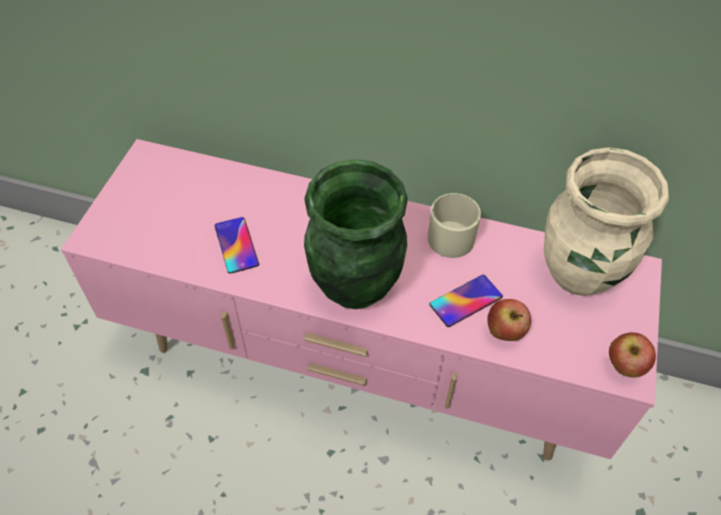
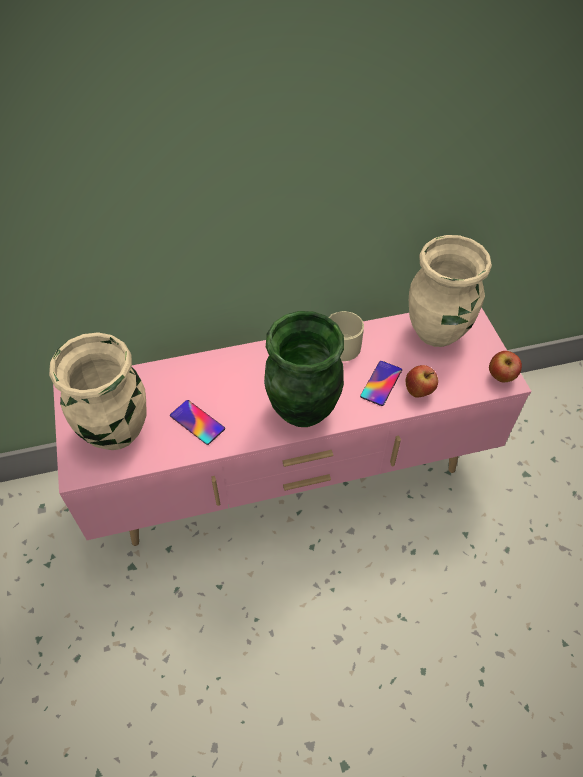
camera: 30 degrees left, 0 degrees up
none -> beige vase [49,332,146,450]

